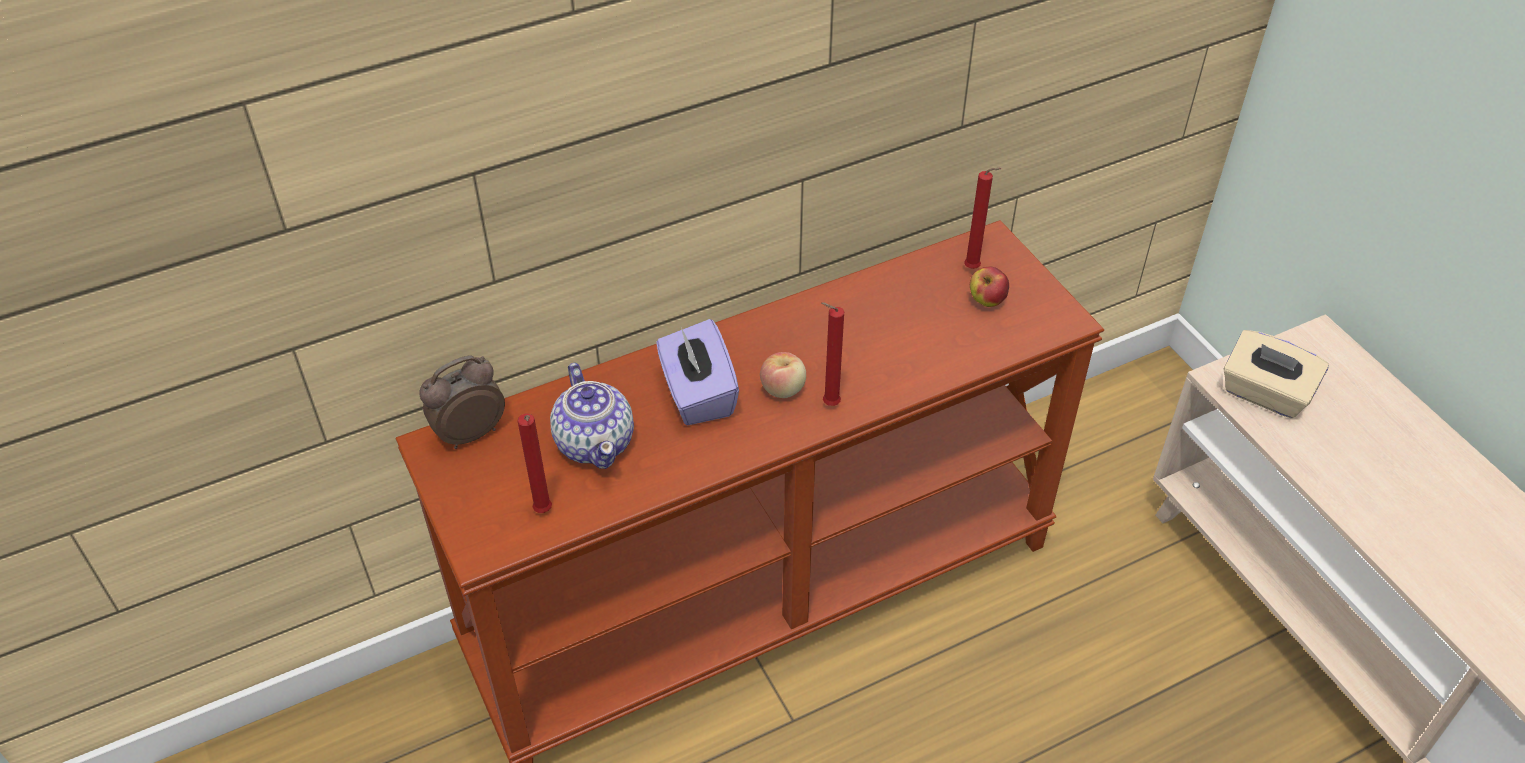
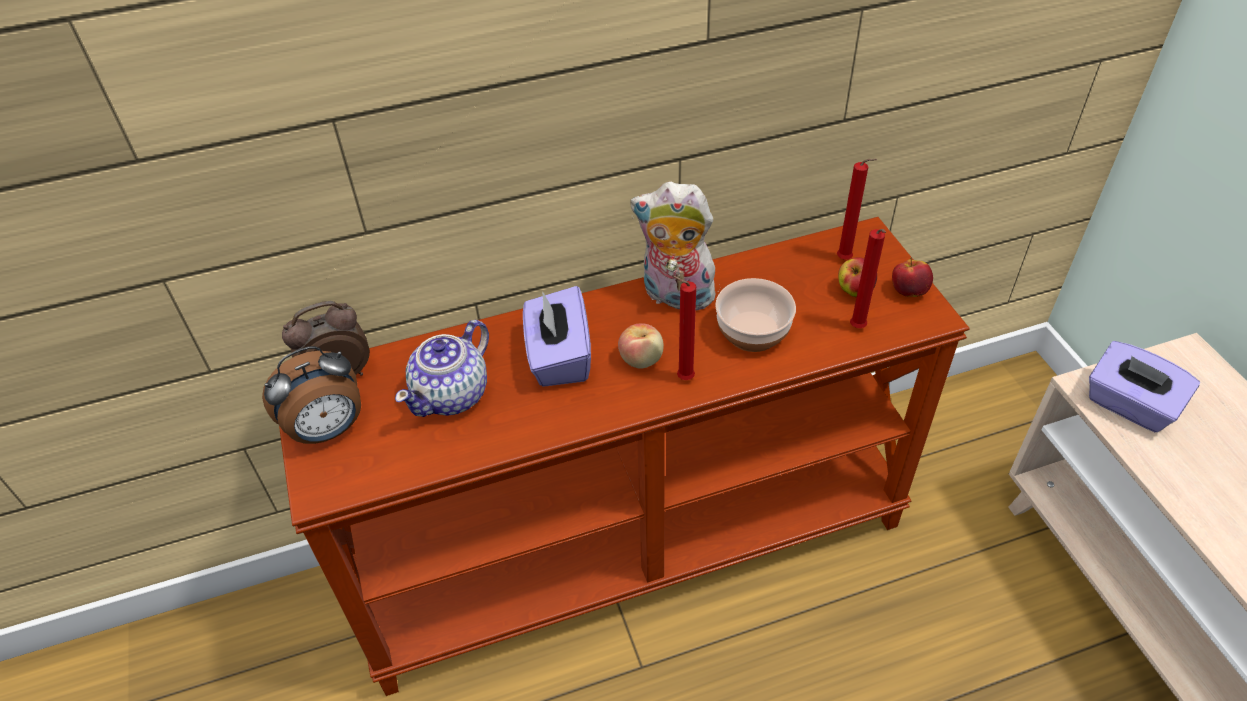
camera: 10 degrees right, 0 degrees up
red candle [518,414,552,513] -> red candle moved to [850,229,886,328]
teapot [550,363,634,469] -> teapot turned 45 degrees clockwise [395,320,489,417]
beige tissue box [1223,330,1329,418] -> purple tissue box [1089,341,1200,432]
none -> alarm clock [262,346,361,444]
none -> plush toy [630,182,720,310]
none -> bowl [715,278,796,352]
none -> apple [892,258,933,297]

